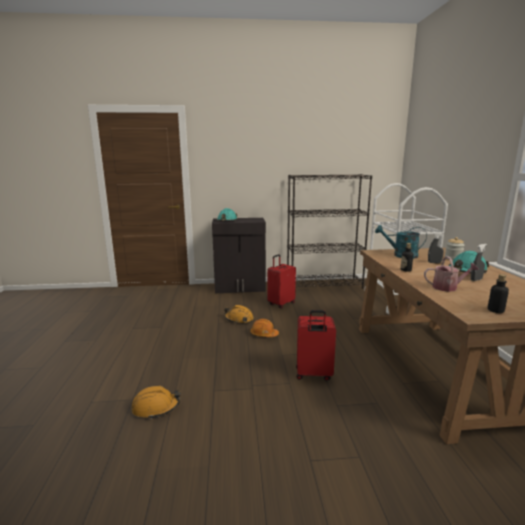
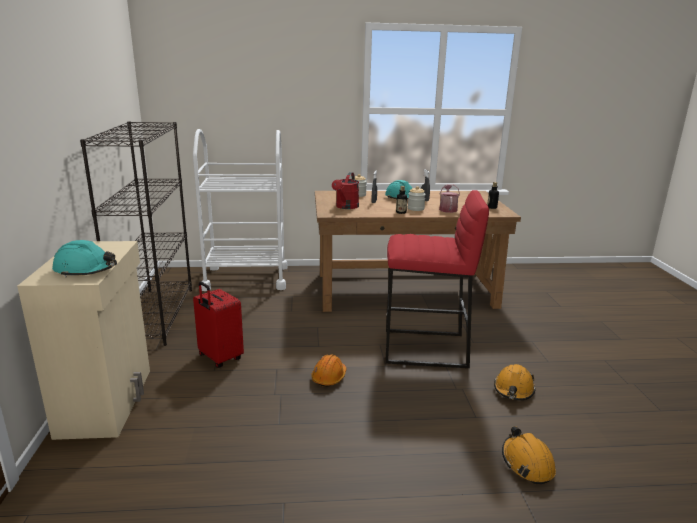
camera: 90 degrees left, 5 degrees up
black cabinet [212,218,266,293] -> beige cabinet [17,241,150,440]
orange hard hat [224,305,254,324] -> orange hard hat moved to [494,364,536,400]
red suitcase [296,310,336,381] -> red stool [385,190,489,368]
turquoise watering can [375,225,427,259] -> red watering can [332,172,359,209]
none -> jar [408,186,426,211]

